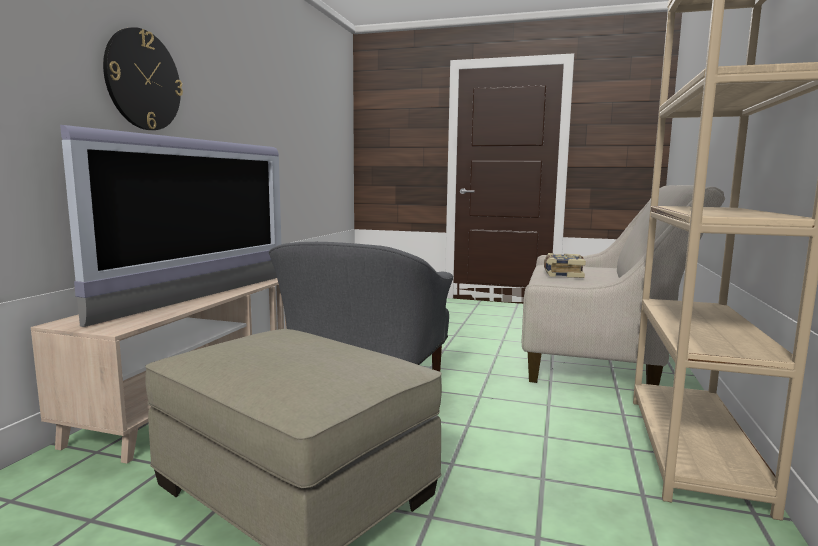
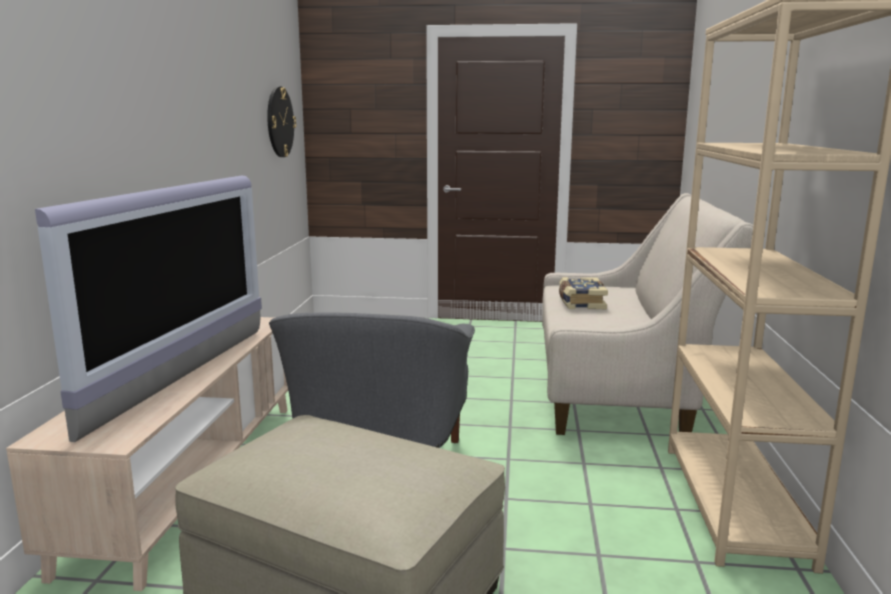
camera: 10 degrees left, 5 degrees up
wall clock [103,27,183,130] -> wall clock moved to [267,86,296,157]

